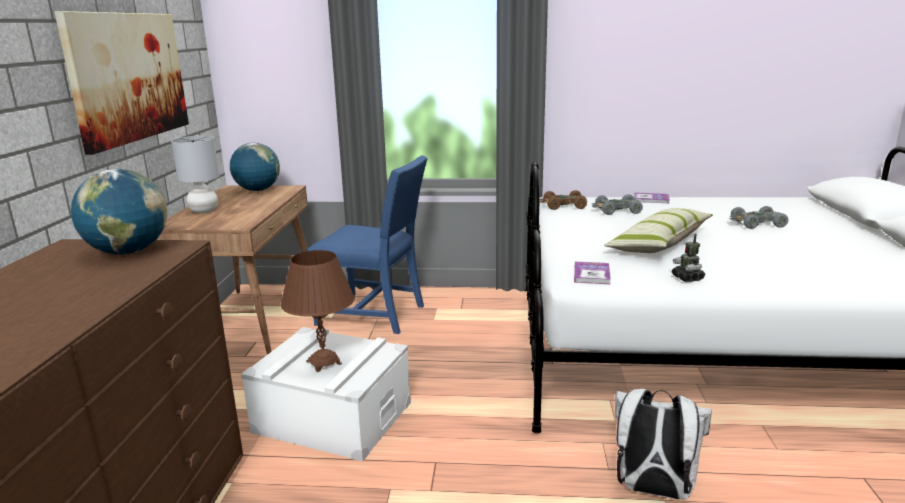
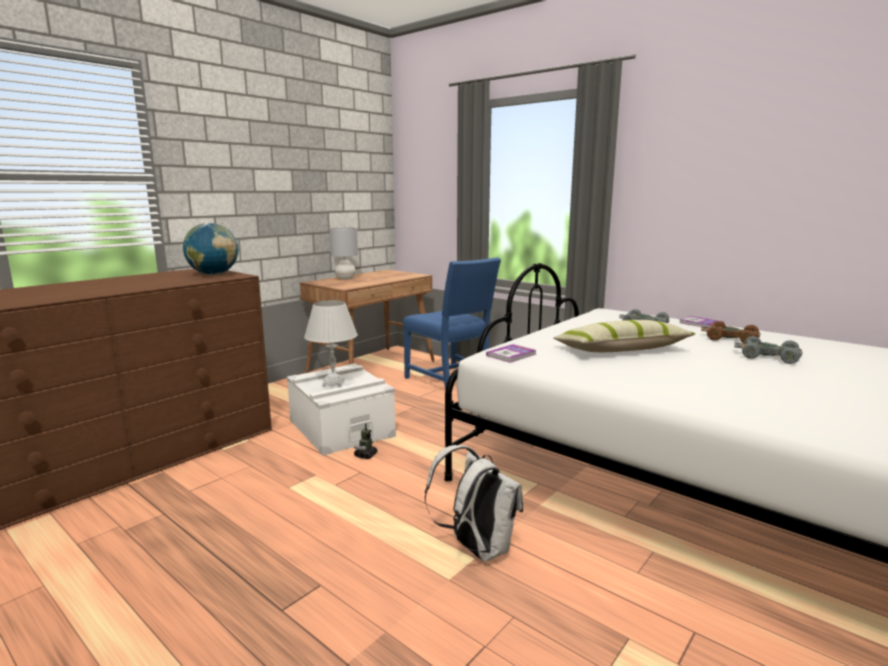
camera: 35 degrees right, 5 degrees down
picture [55,11,189,155] -> none
globe [230,143,280,191] -> none
brown table lamp [280,250,355,372] -> white table lamp [304,300,358,387]
brown toy car [539,190,587,210] -> brown toy car moved to [701,321,760,344]
toy robot [672,234,705,282] -> toy robot moved to [354,423,378,459]

